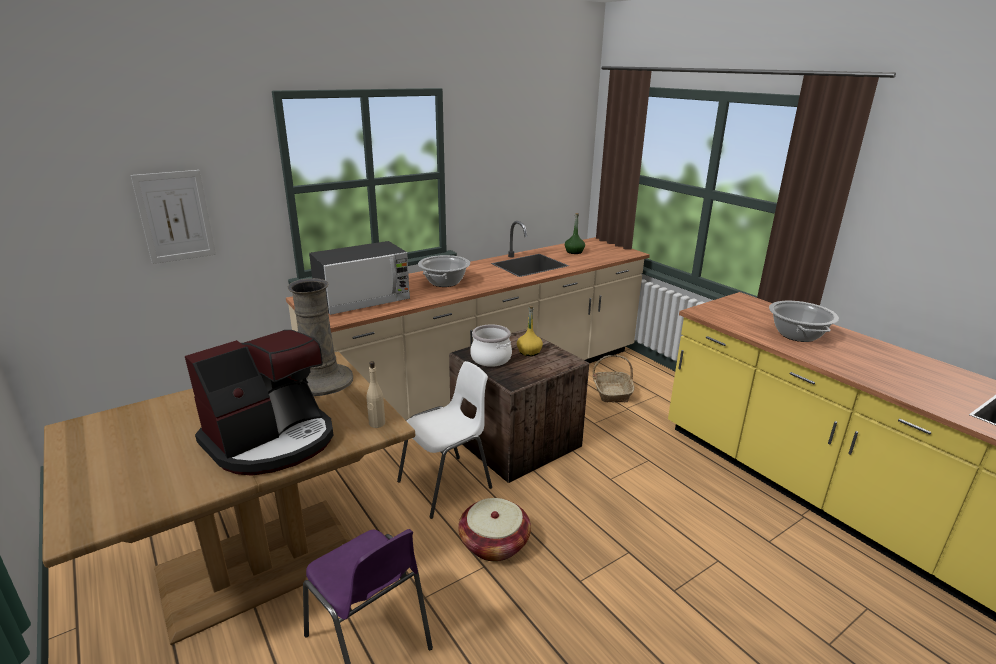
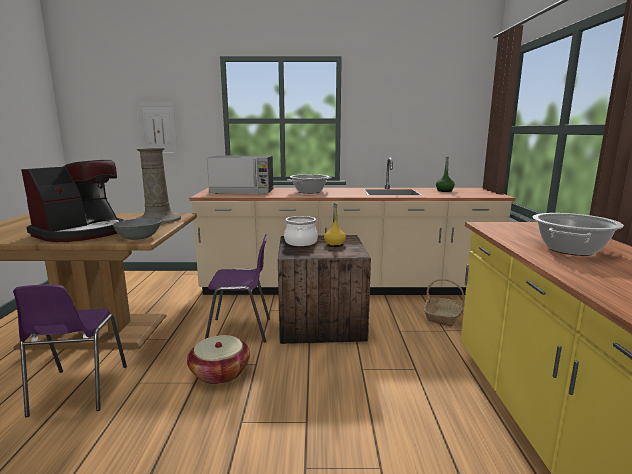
camera: 35 degrees right, 10 degrees down
coffee machine [185,330,334,476] -> coffee machine turned 45 degrees counterclockwise [21,160,124,242]
beige bottle [367,361,385,428] -> grey bowl [113,218,161,240]
white chair [397,361,492,519] -> purple chair [205,234,270,343]

